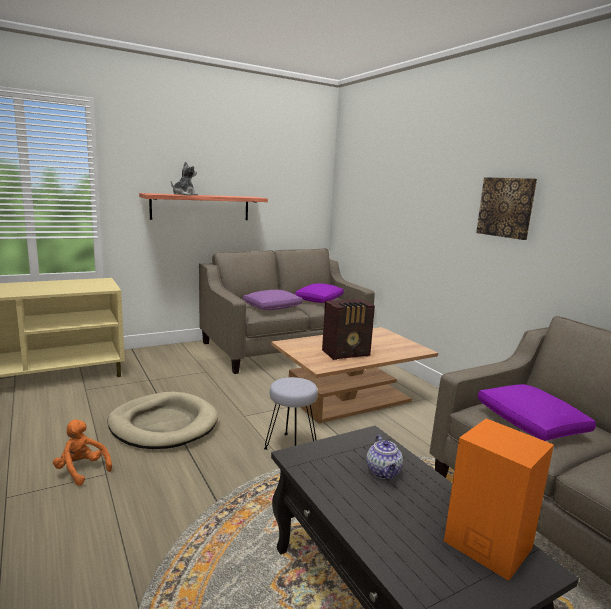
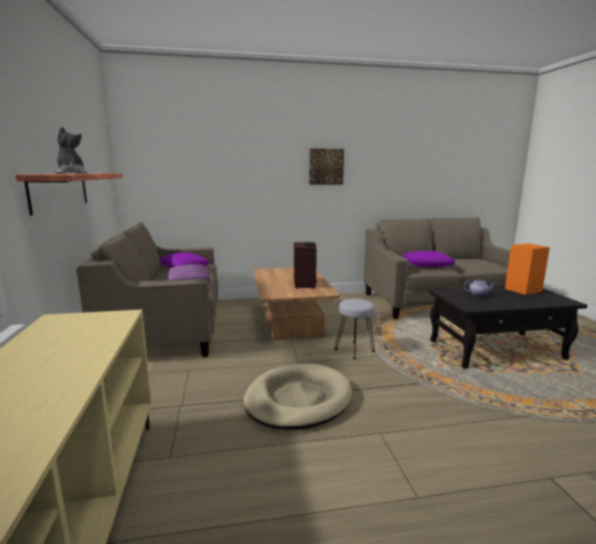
camera: 70 degrees left, 0 degrees up
orange plush toy [53,419,112,486] -> none

